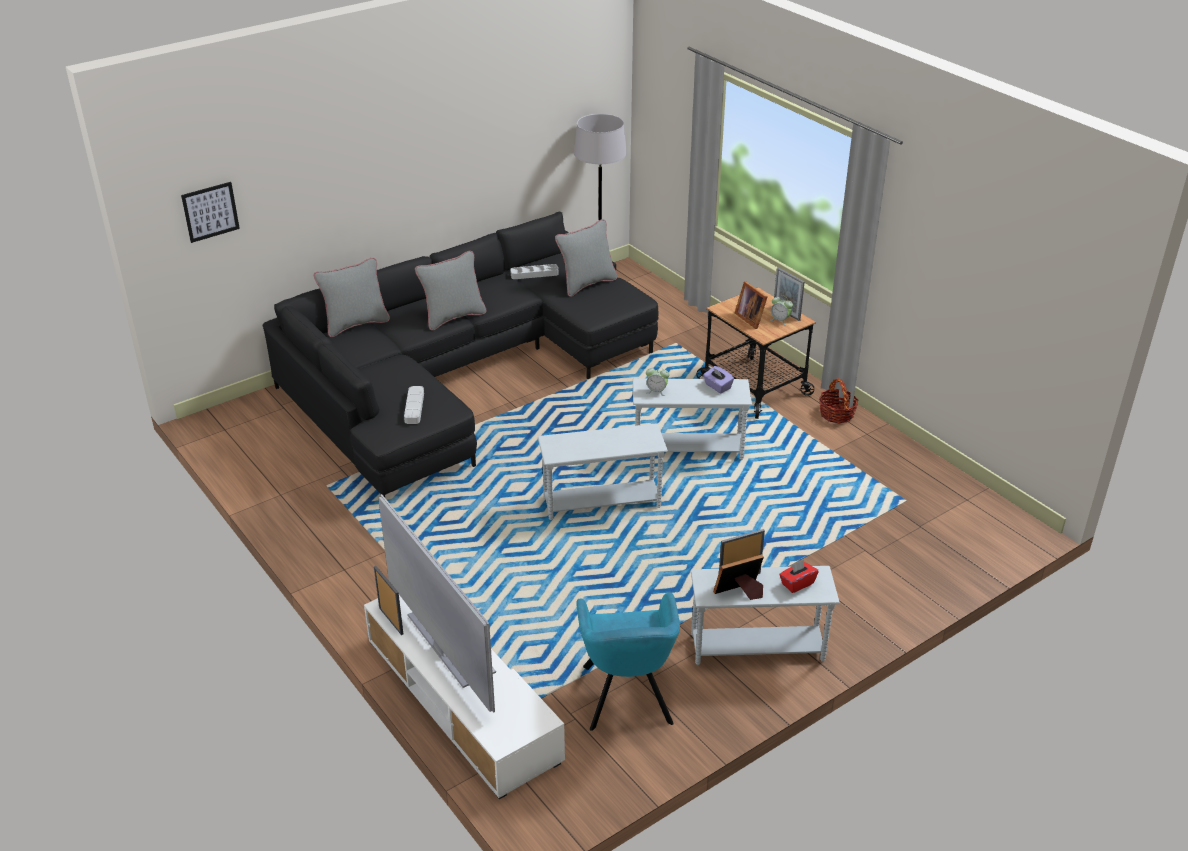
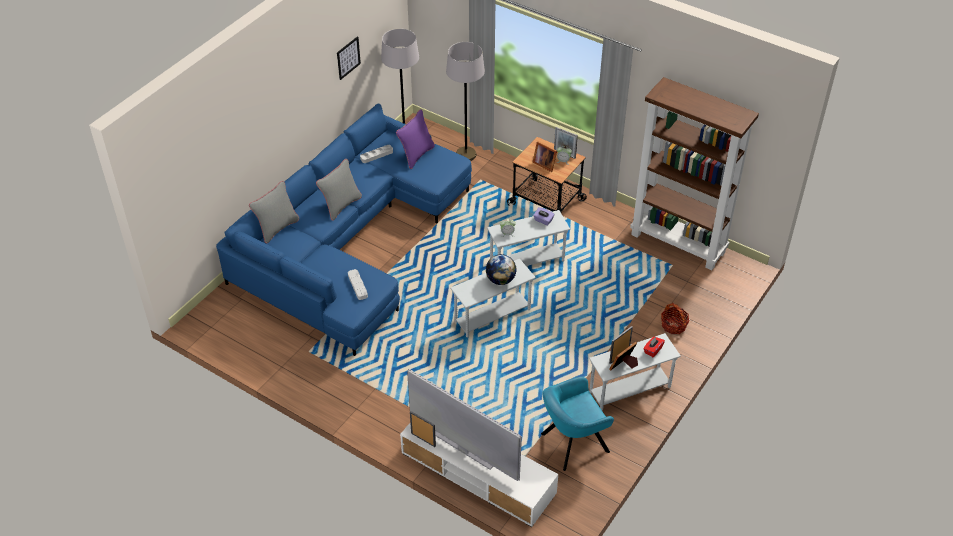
camera: 20 degrees left, 10 degrees up
picture [181,182,240,243] -> picture moved to [337,36,361,80]
black sofa [262,212,659,497] -> blue sofa [216,104,472,356]
grey pillow [555,219,618,297] -> purple pillow [396,109,435,169]
turquoise armchair [576,593,680,731] -> turquoise armchair turned 90 degrees clockwise [541,377,614,471]
basket [819,378,859,423] -> basket moved to [661,303,690,334]
none -> grey floor lamp [446,42,485,161]
none -> globe [486,254,516,285]
none -> brown bookcase [630,77,759,270]

